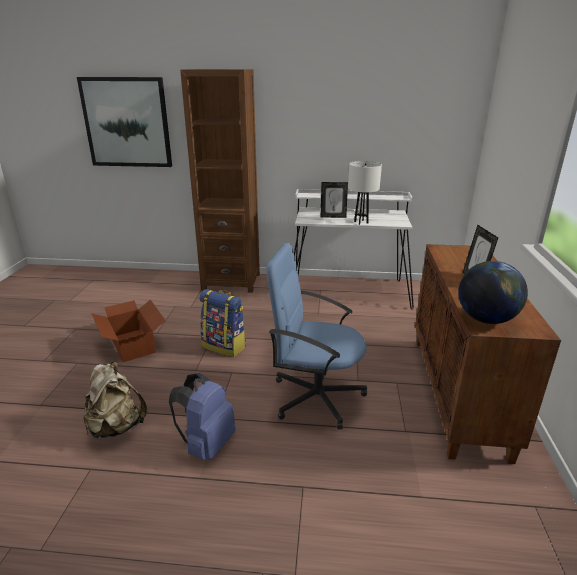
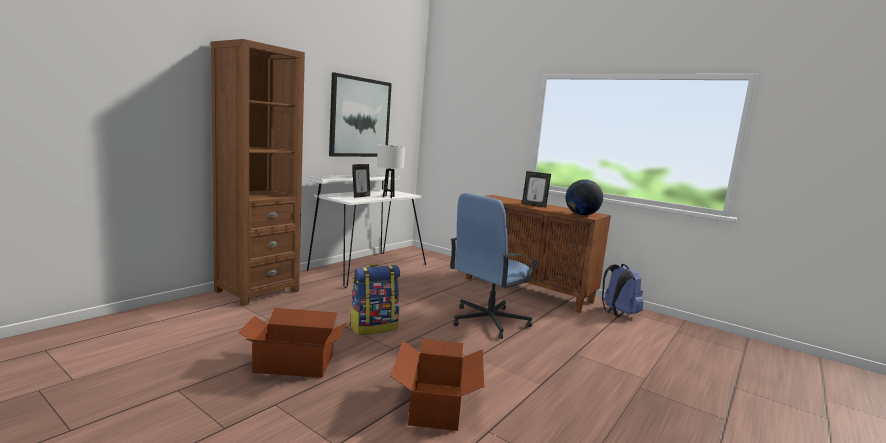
camera: 60 degrees left, 15 degrees down
picture [77,77,172,167] -> picture moved to [329,73,392,157]
beige backpack [83,362,147,439] -> cardboard box [390,339,484,431]
blue backpack [169,373,236,460] -> blue backpack moved to [602,264,643,317]

